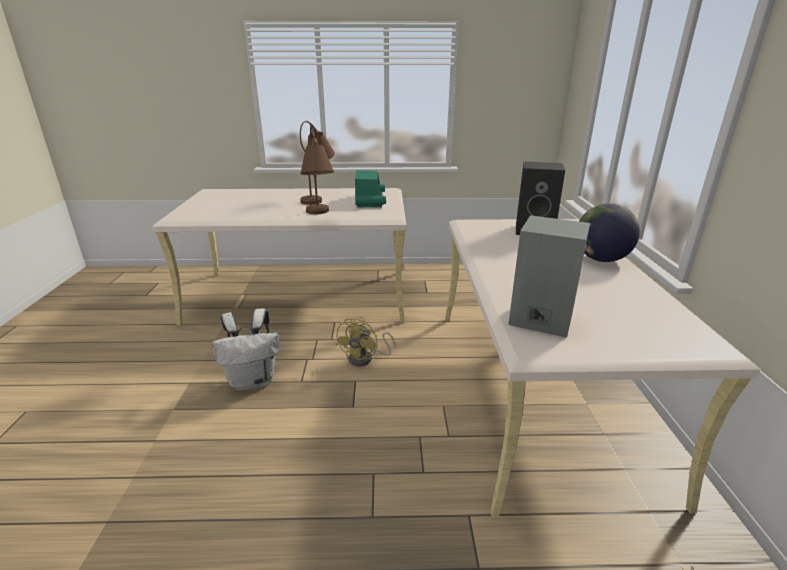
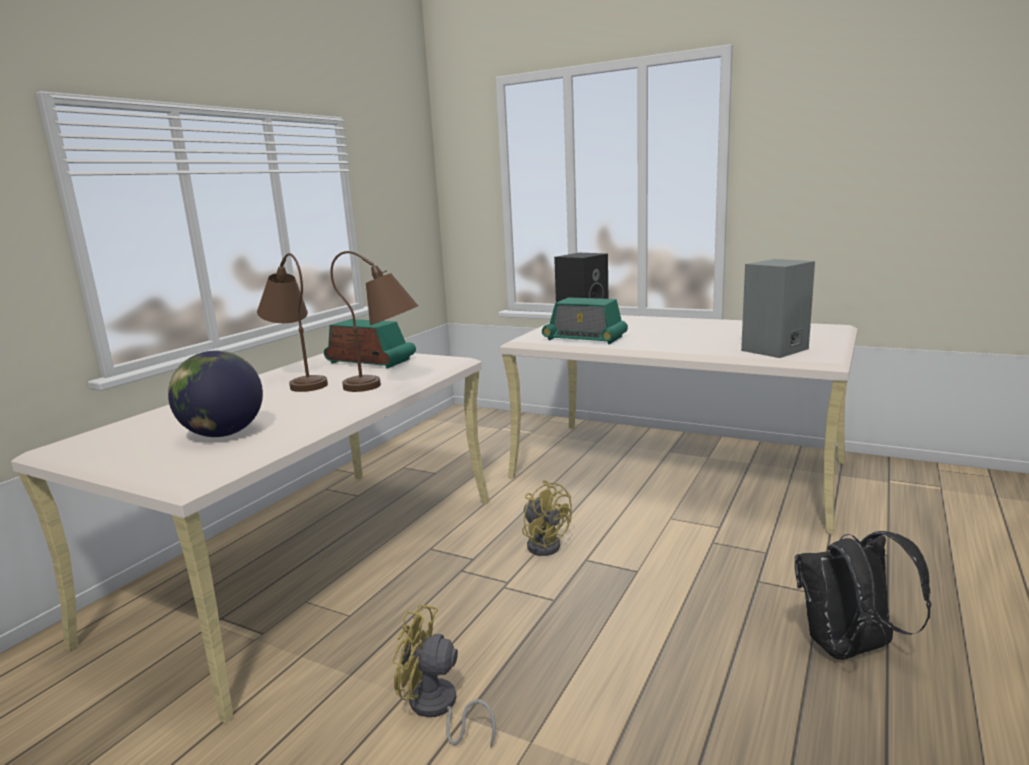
camera: 60 degrees left, 10 degrees down
white backpack [213,308,279,391] -> none
globe [579,204,640,262] -> globe moved to [168,351,263,437]
none -> yellow fan [392,604,496,747]
none -> radio [542,297,628,344]
none -> black backpack [795,531,931,660]

